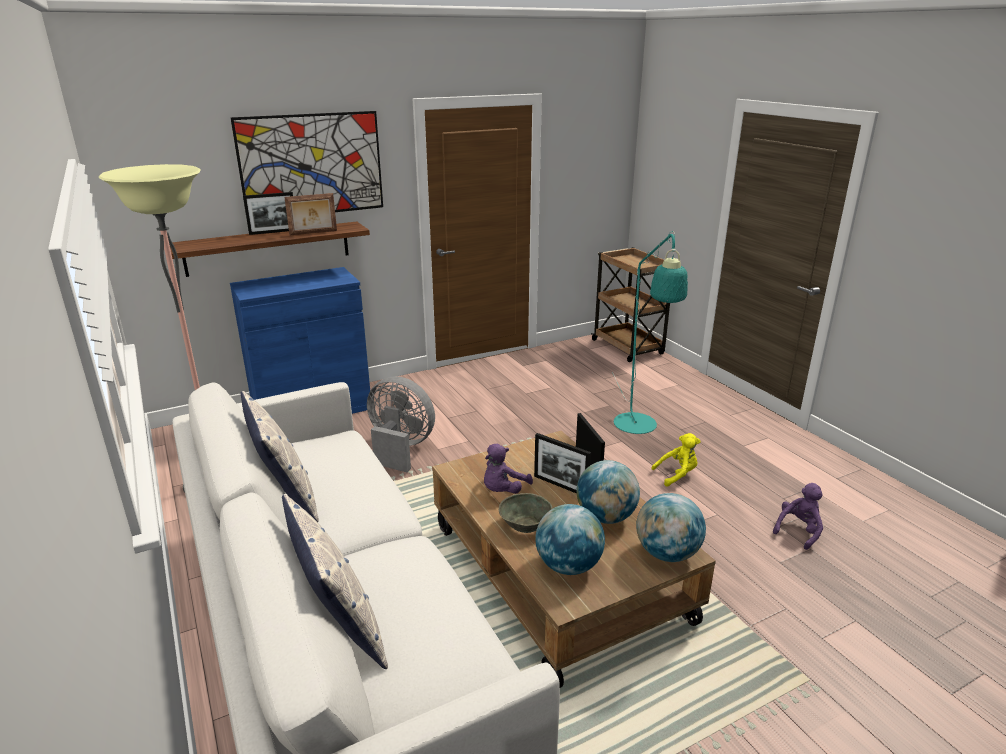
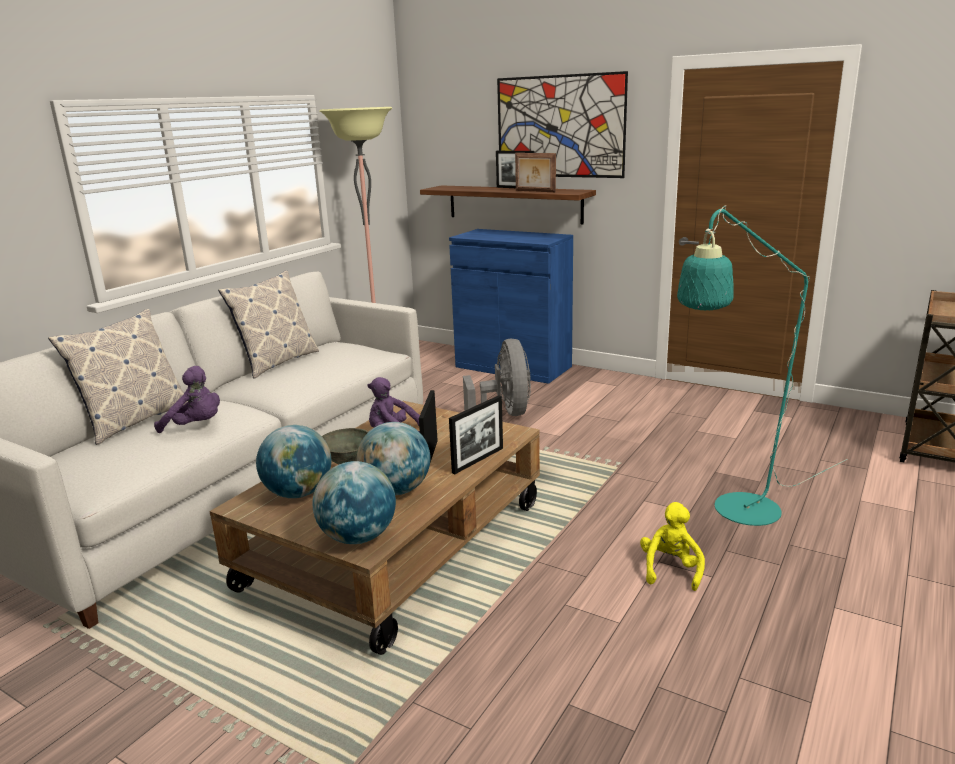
camera: 60 degrees right, 5 degrees down
yellow plush toy [652,433,700,487] -> yellow plush toy turned 120 degrees counterclockwise [640,502,705,591]
purple plush toy [773,483,823,550] -> purple plush toy moved to [154,366,220,433]

